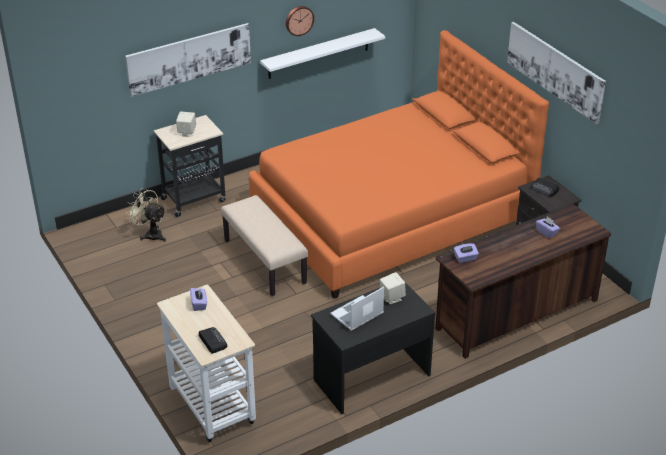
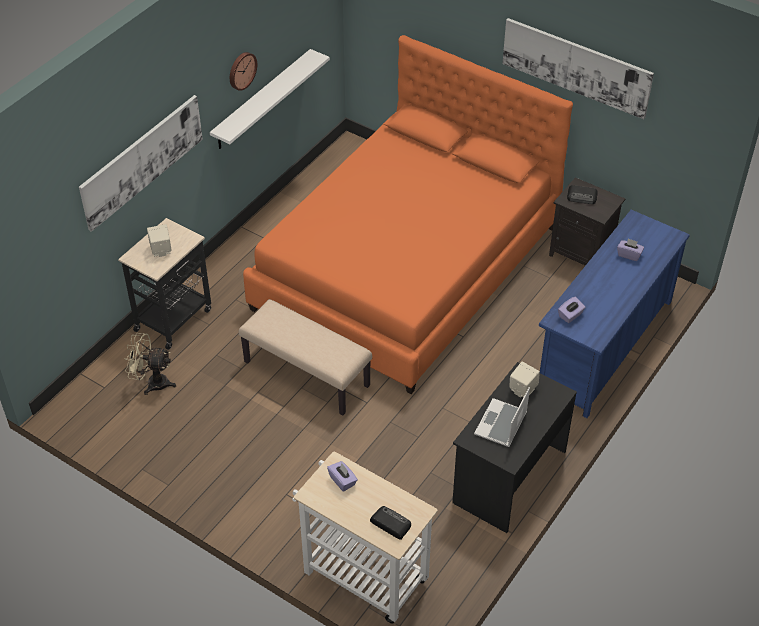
camera: 25 degrees left, 10 degrees up
brown dresser [435,203,611,359] -> blue dresser [539,210,690,418]

